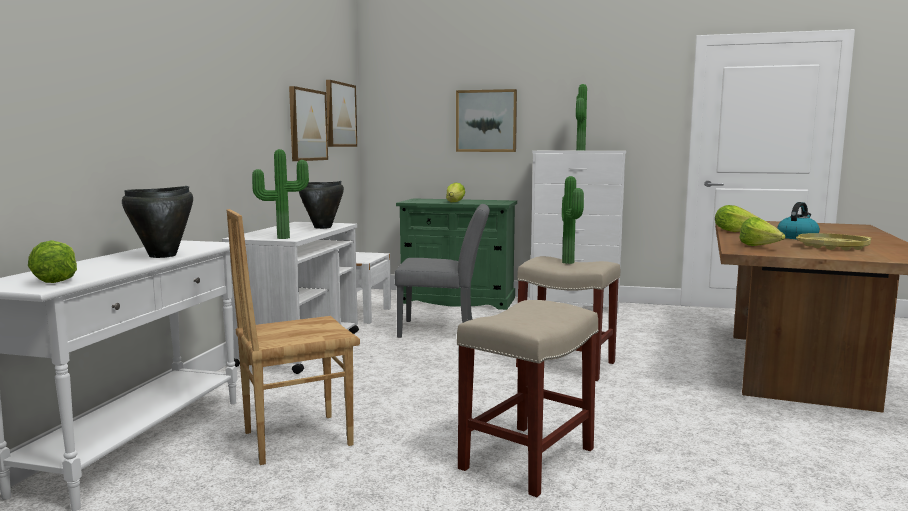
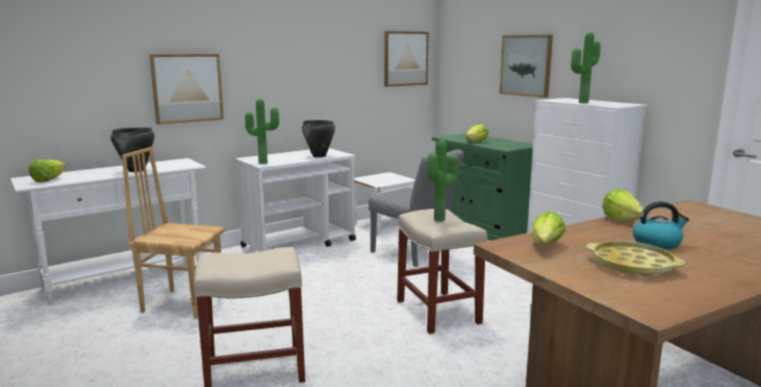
camera: 40 degrees right, 5 degrees up
picture [289,86,328,161] -> picture moved to [149,54,224,125]

